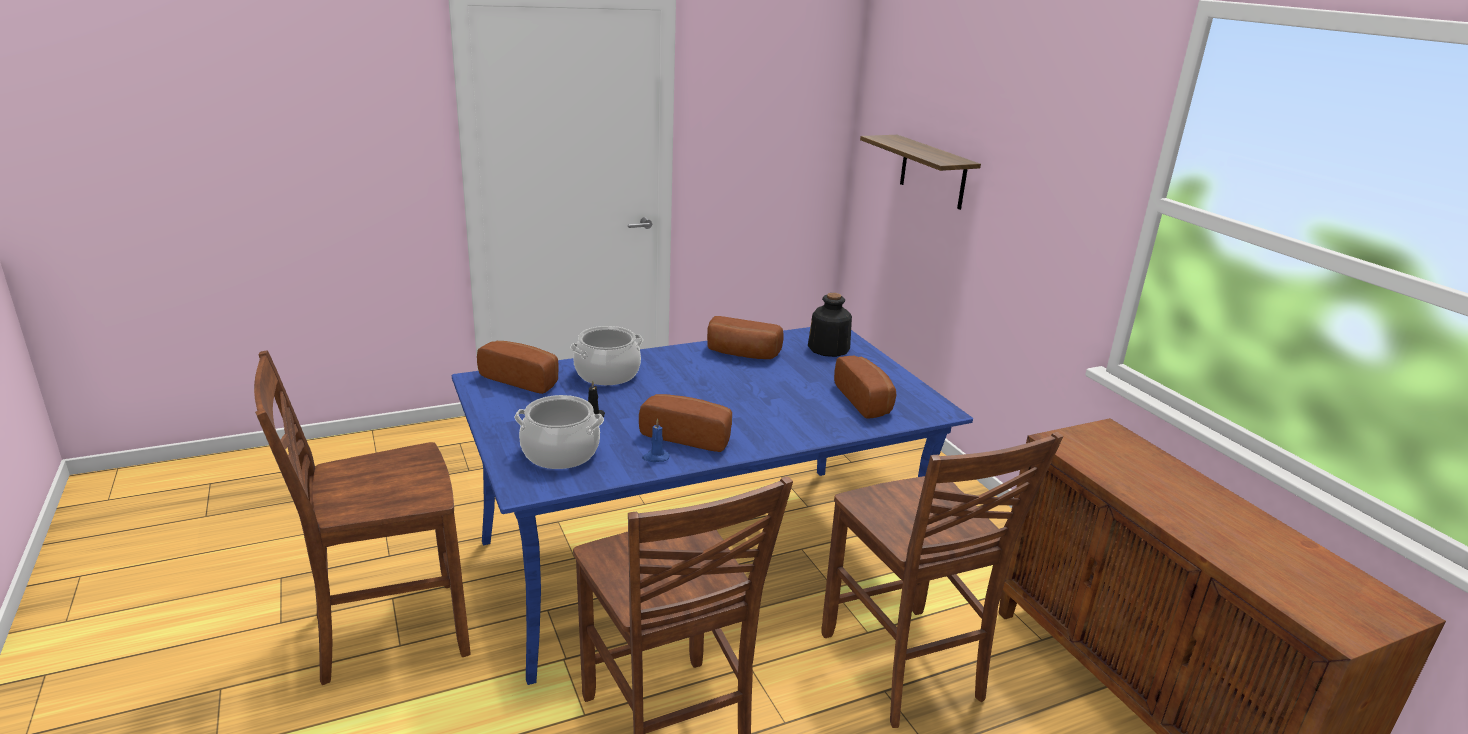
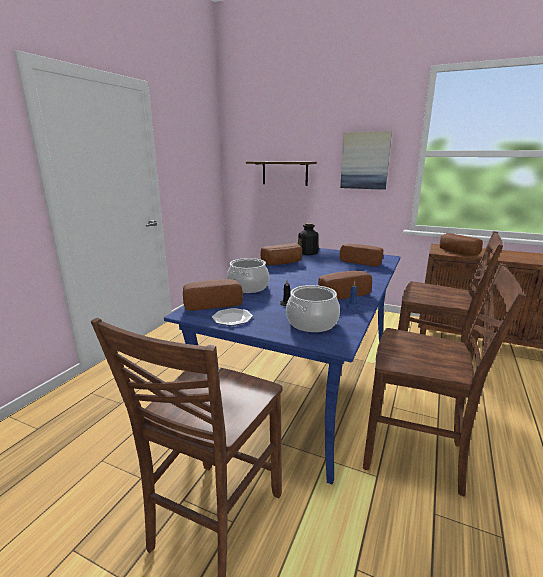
camera: 40 degrees left, 5 degrees down
none -> plate [212,308,253,326]
none -> picture [340,131,392,190]
none -> bread [440,233,483,256]

